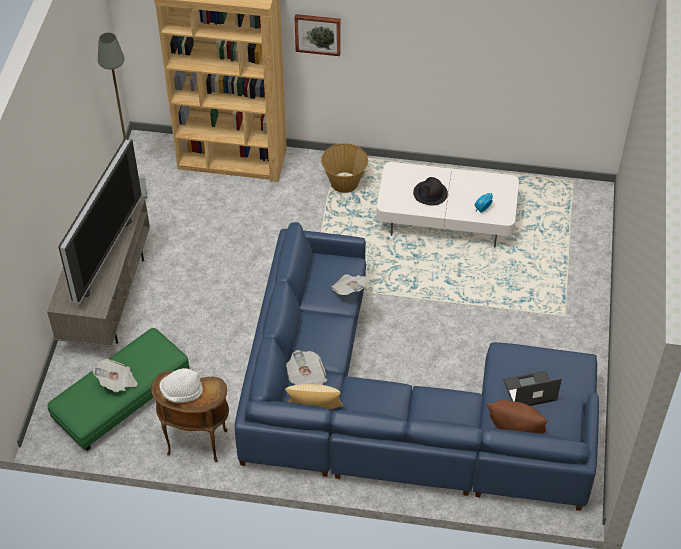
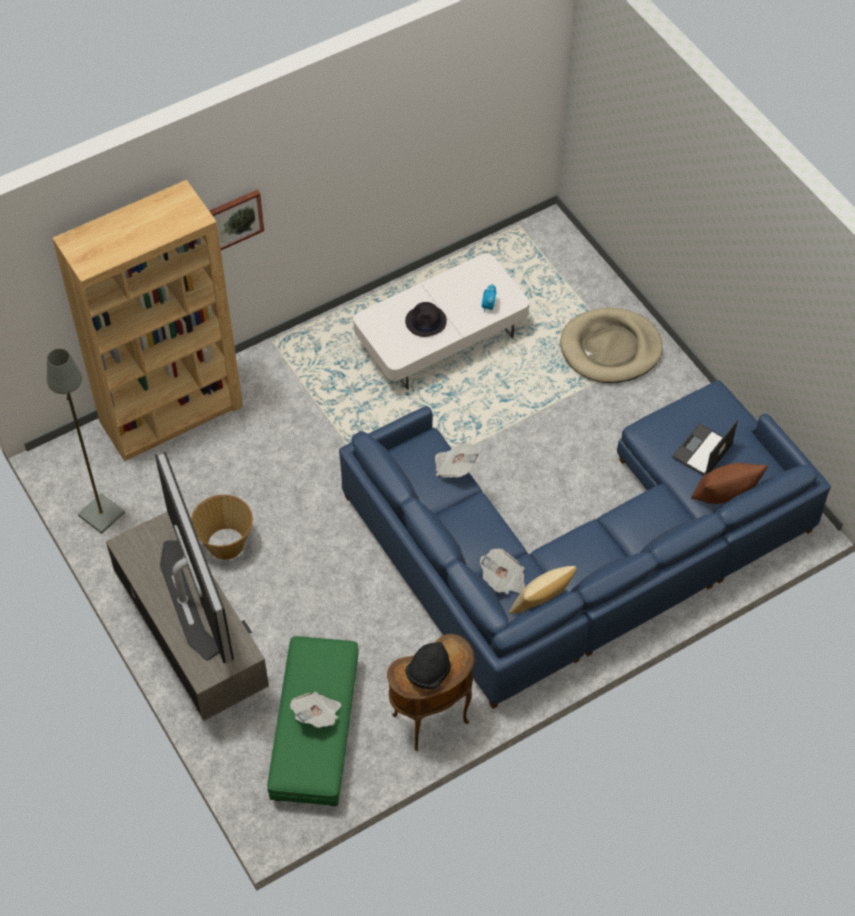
camera: 40 degrees left, 5 degrees up
white hat [160,368,203,403] -> black hat [405,642,451,689]
basket [321,143,368,193] -> basket moved to [191,495,253,560]
none -> beige dog bed [560,308,663,383]

